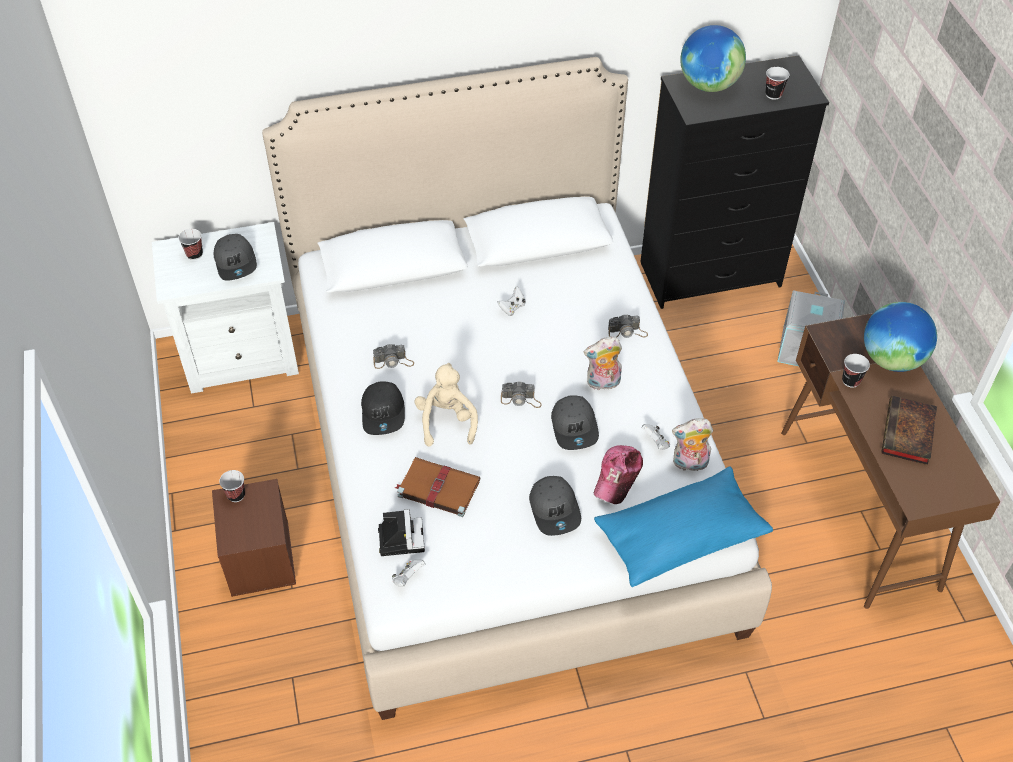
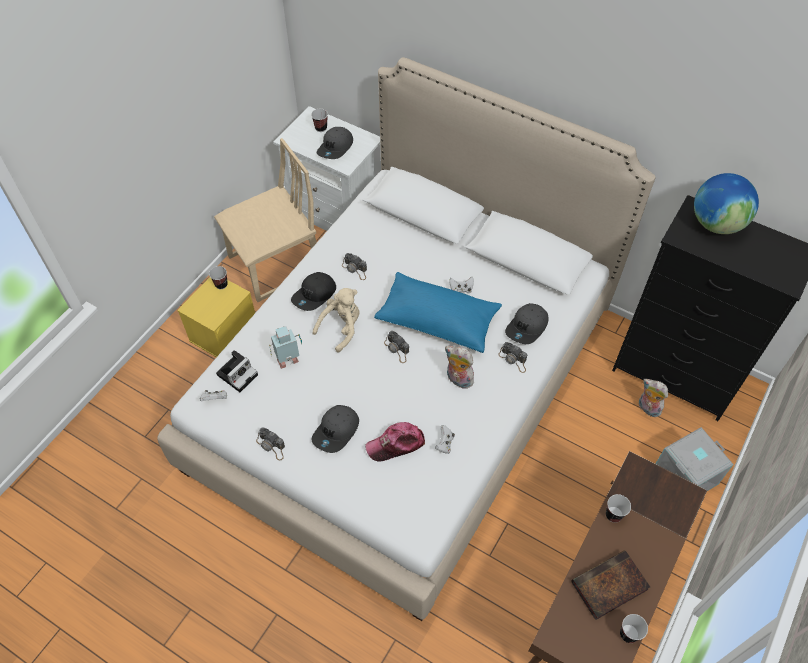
camera: 45 degrees right, 5 degrees up
brown storage box [212,479,296,597] -> yellow storage box [177,277,255,357]
brown book [395,457,480,517] -> toy robot [269,326,302,369]
grey cap [551,395,599,450] -> grey cap moved to [505,303,548,344]
blue pillow [594,467,773,587] -> blue pillow moved to [374,272,502,353]
plush toy [672,418,713,474] -> plush toy moved to [639,379,668,417]
cup [765,67,790,100] -> cup moved to [620,614,648,643]
globe [864,302,937,372] -> none
none -> beige chair [214,138,317,302]
none -> camera [256,427,285,460]

